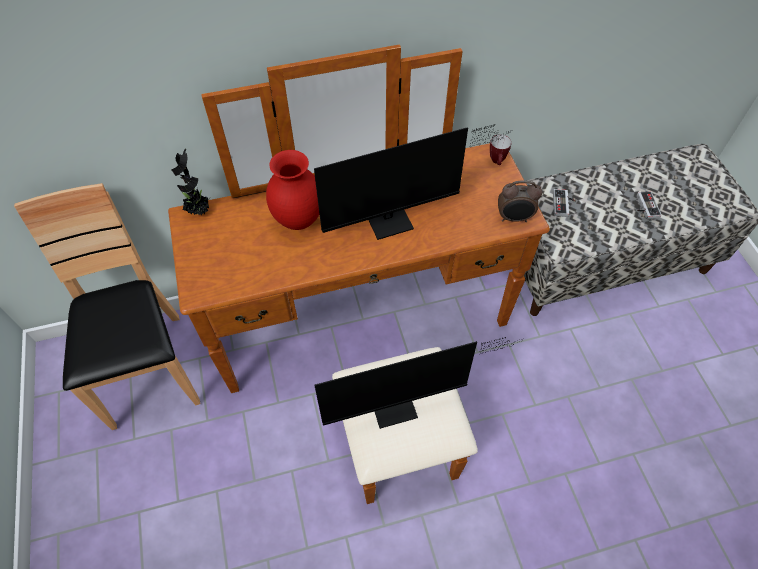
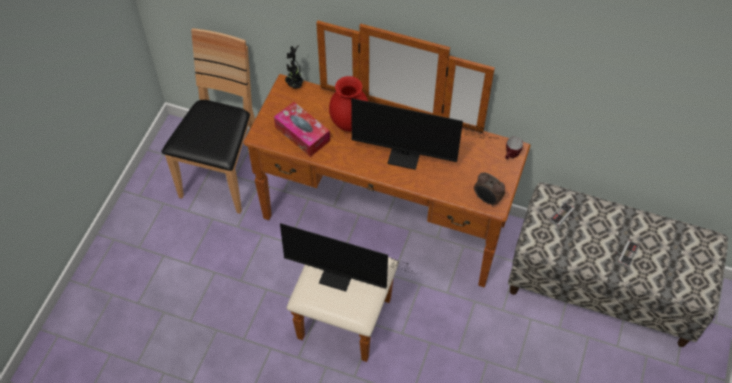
camera: 35 degrees right, 0 degrees up
none -> tissue box [274,102,330,157]

